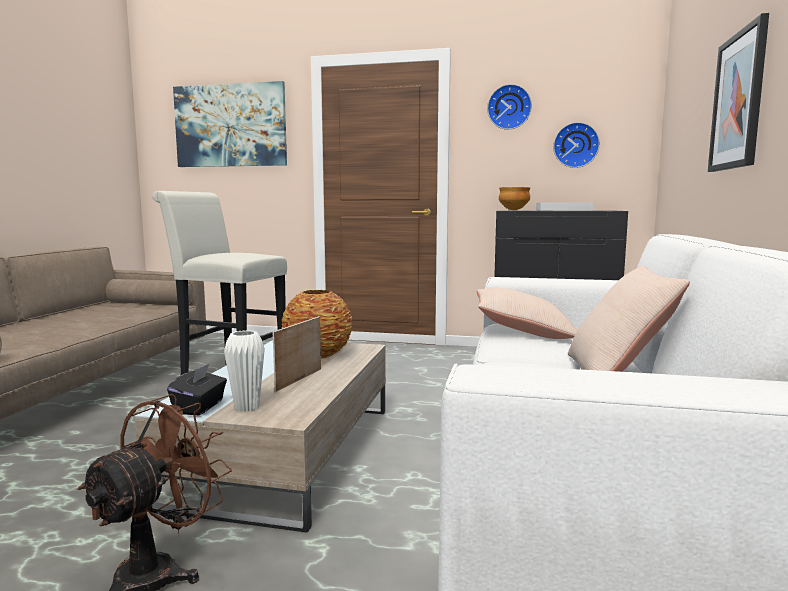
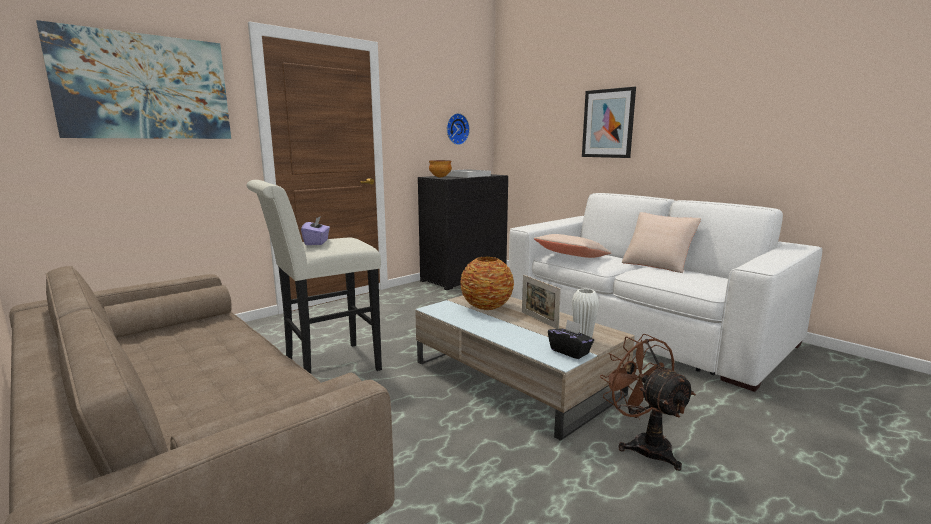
camera: 55 degrees left, 5 degrees up
wall clock [487,84,532,130] -> none
none -> purple tissue box [301,216,330,245]

